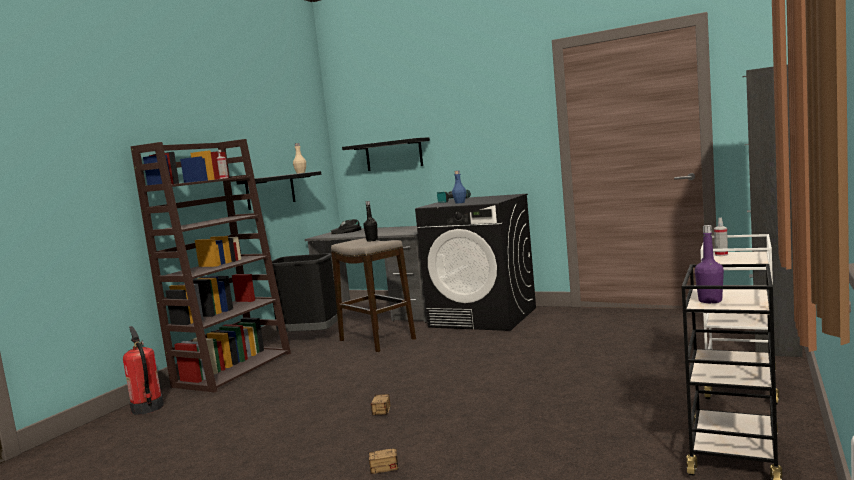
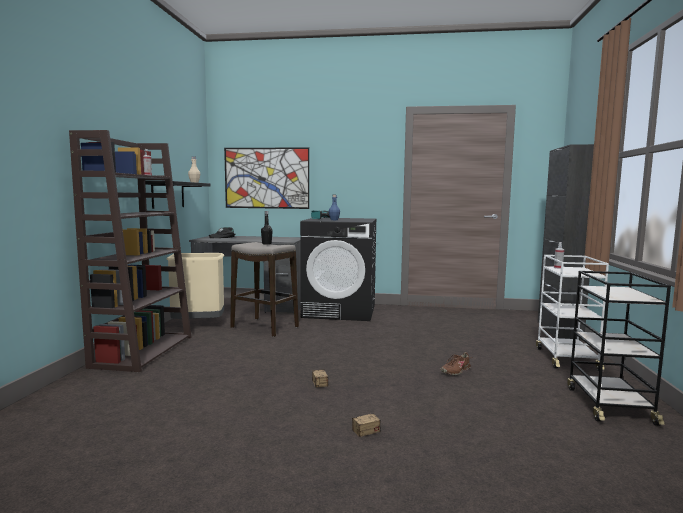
camera: 20 degrees left, 0 degrees up
fire extinguisher [123,326,164,415] -> none
black trash can [272,253,338,332] -> beige trash can [166,253,224,319]
black shelf [342,137,430,171] -> picture [224,147,309,209]
purple bottle [695,225,724,303] -> none
none -> brown shoe [440,352,472,375]

